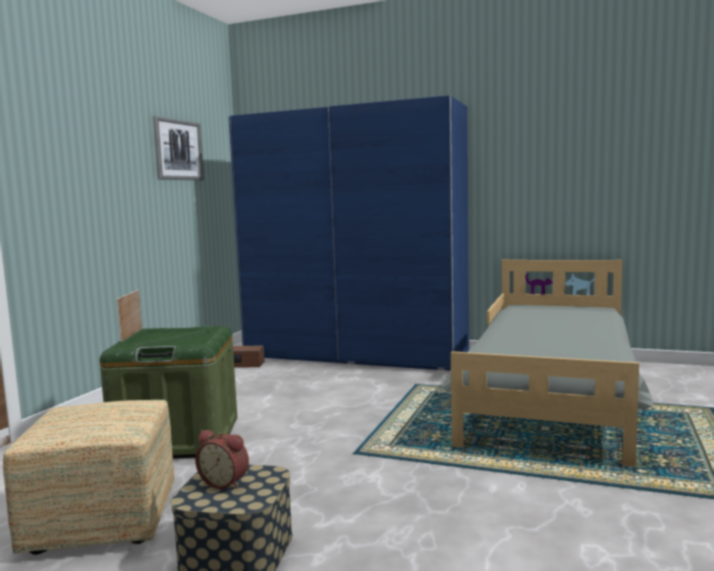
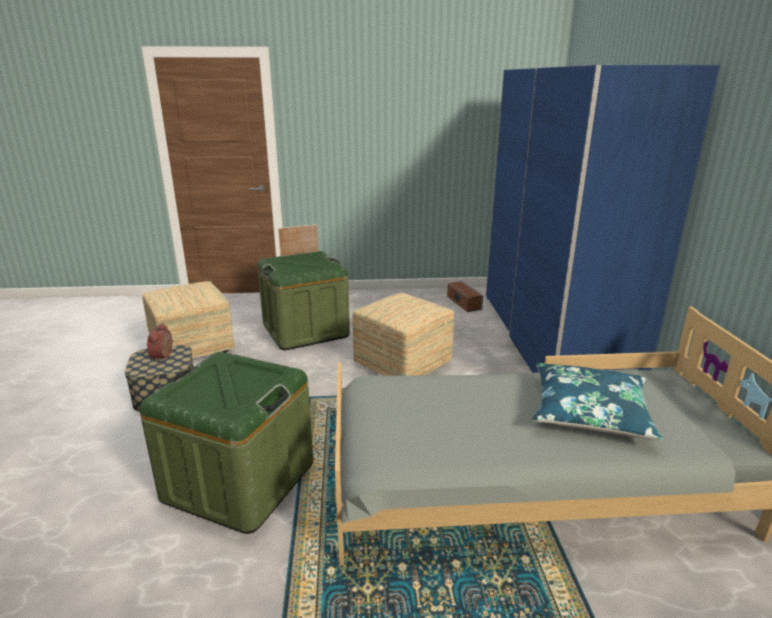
camera: 65 degrees right, 15 degrees up
picture [153,116,204,180] -> none
none -> green storage box [139,352,313,534]
none -> ottoman [352,293,454,376]
none -> blue pillow [533,363,663,441]

